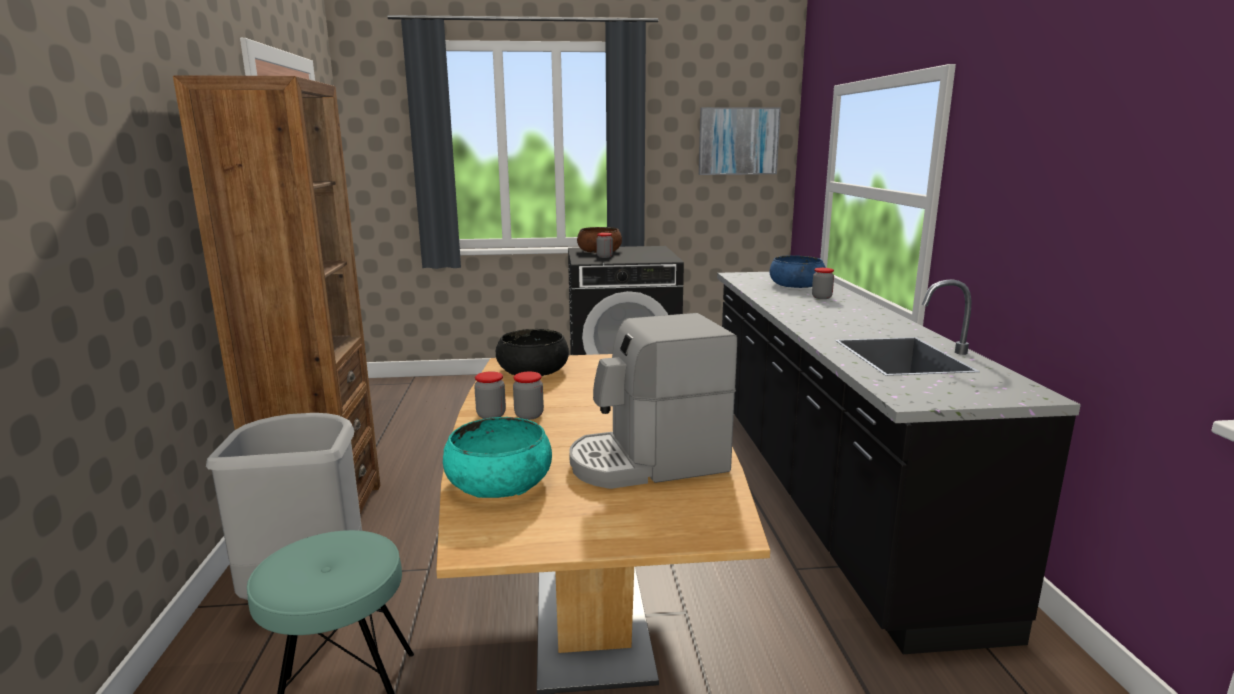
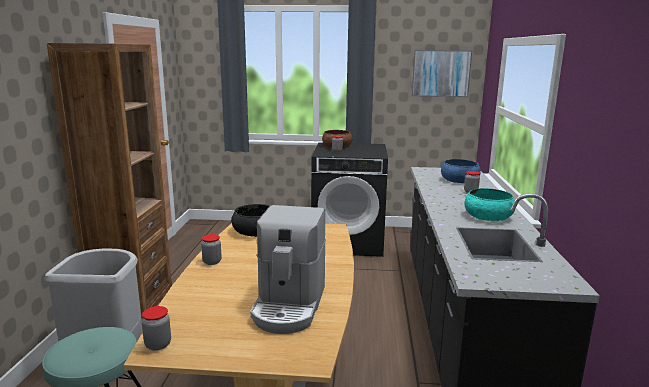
camera: 10 degrees right, 0 degrees up
turquoise bowl [443,417,552,498] -> turquoise bowl moved to [465,188,515,221]
jar [513,372,544,420] -> jar moved to [142,306,171,351]
coffee machine [569,313,737,489] -> coffee machine turned 75 degrees counterclockwise [250,205,326,334]

